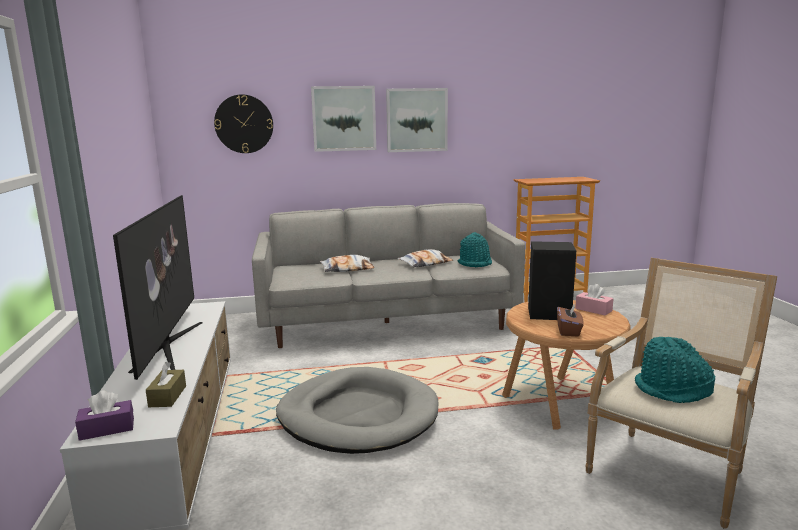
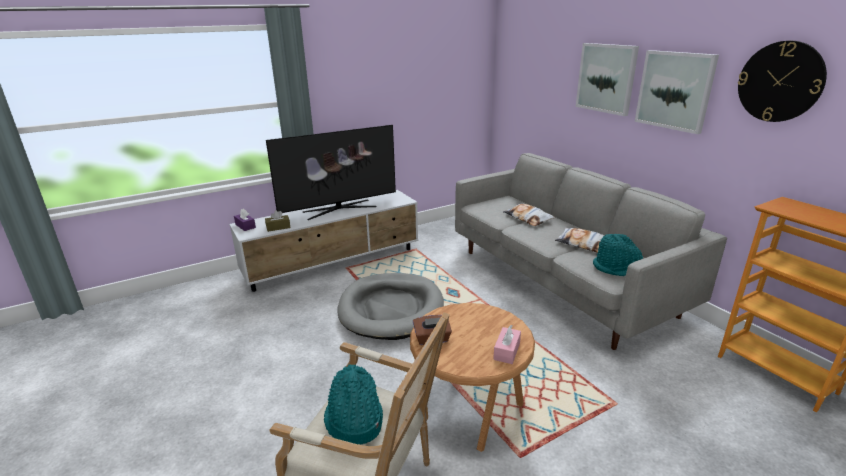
camera: 70 degrees right, 10 degrees up
wall clock [214,94,273,153] -> wall clock moved to [738,41,827,122]
black speaker [528,241,576,320] -> none

